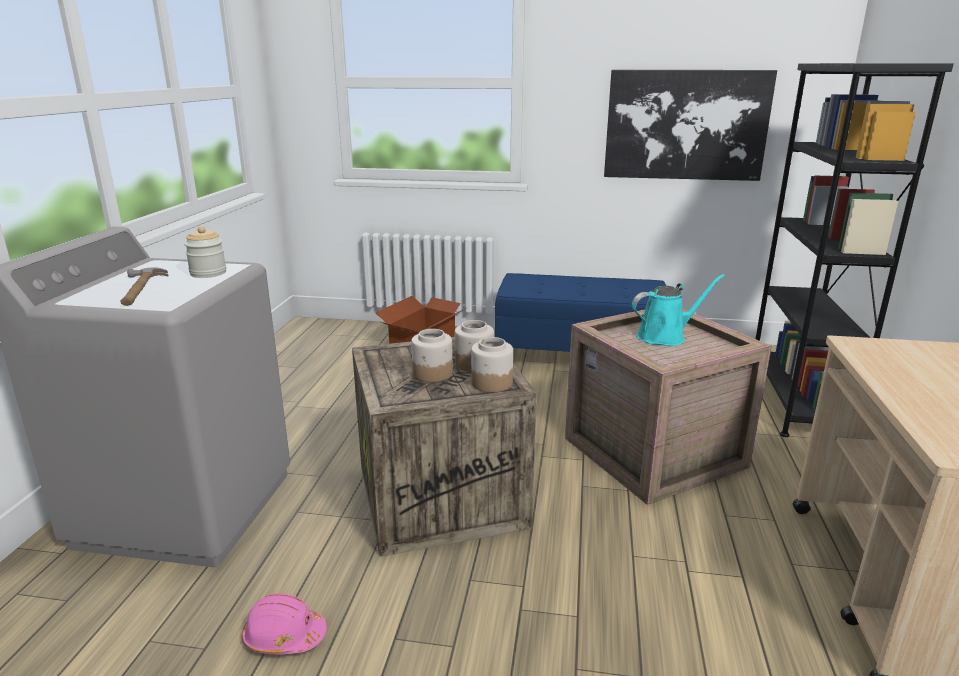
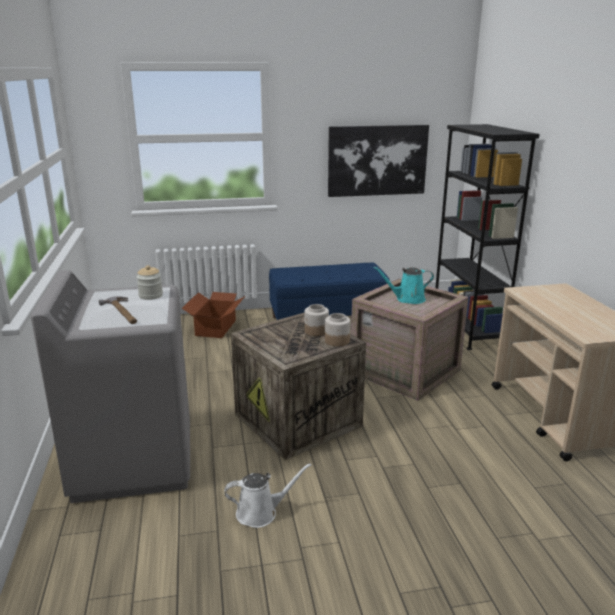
camera: 20 degrees left, 0 degrees up
pink hard hat [242,593,327,655] -> white watering can [224,463,311,528]
jar [411,329,453,382] -> none
turquoise watering can [632,274,725,346] -> turquoise watering can turned 150 degrees counterclockwise [373,267,434,304]

